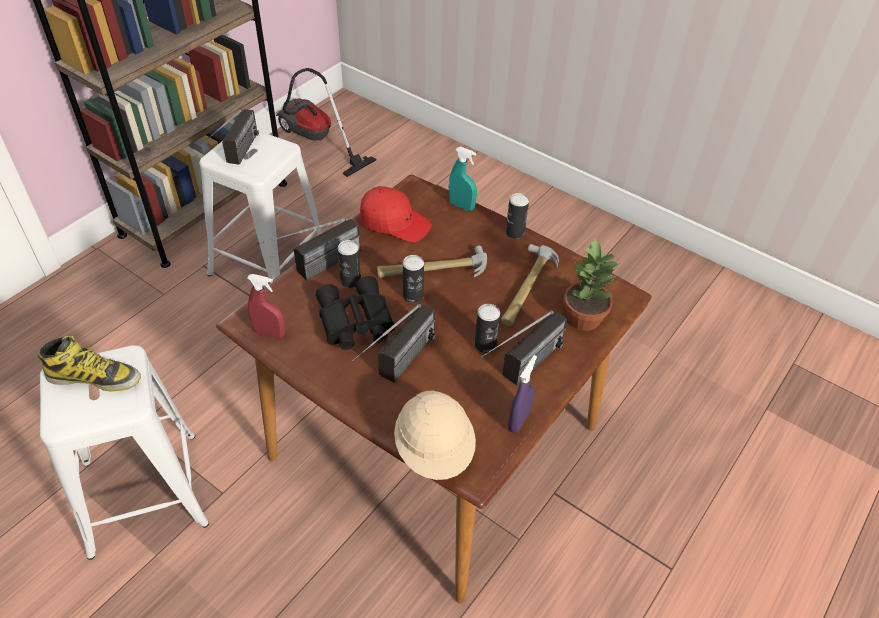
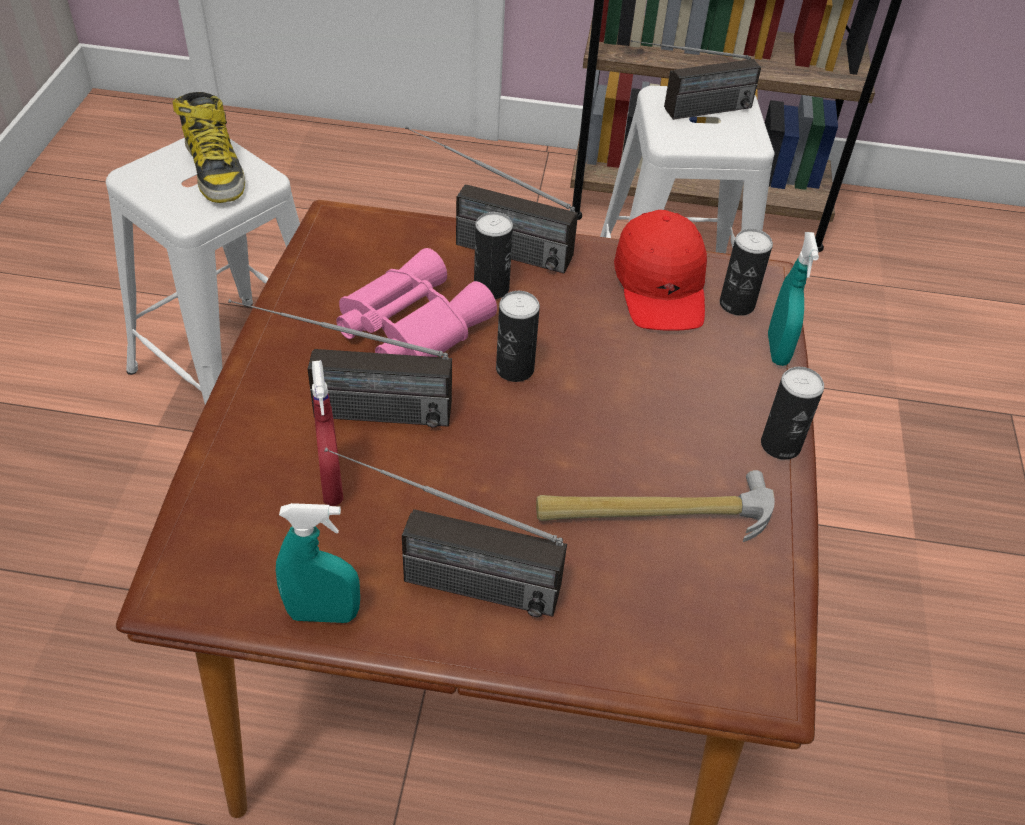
camera: 60 degrees right, 0 degrees up
red spray bottle [247,274,285,339] -> red spray bottle moved to [312,360,343,506]
vacuum cleaner [276,68,376,177] -> none
black binoculars [316,276,395,350] -> pink binoculars [336,248,497,357]
hammer [377,246,487,278] -> none
beige hard hat [394,391,476,480] -> none
can [475,304,500,353] -> can moved to [720,229,773,316]
purple spray bottle [508,355,537,433] -> turquoise spray bottle [276,503,360,623]
potted plant [564,239,621,331] -> none

